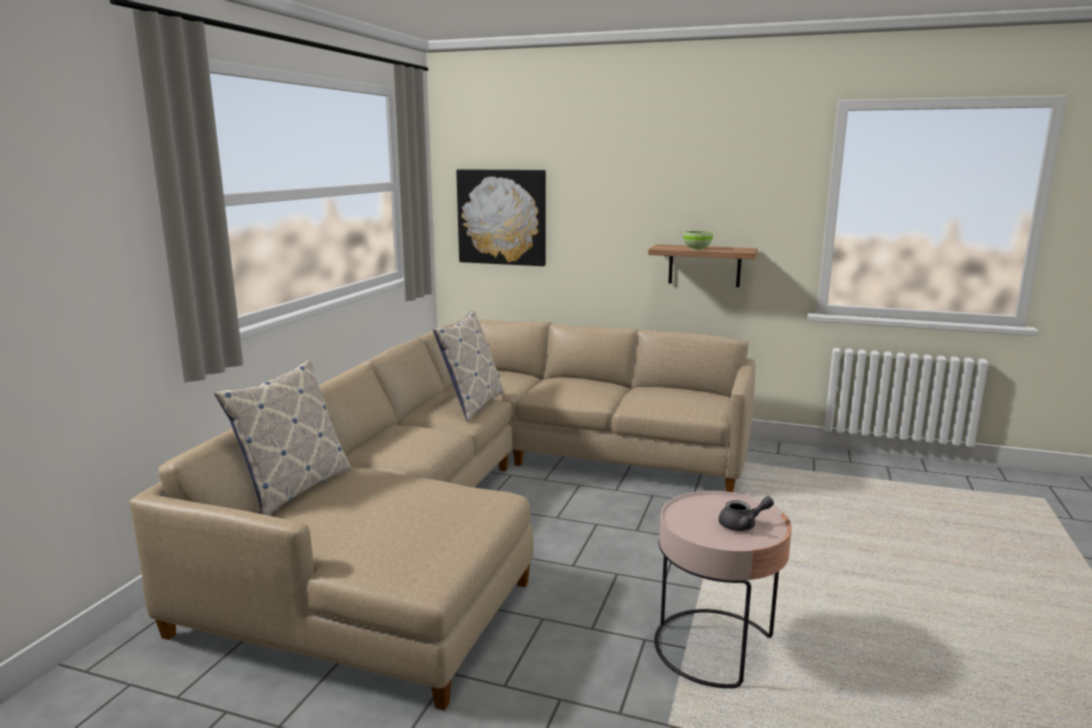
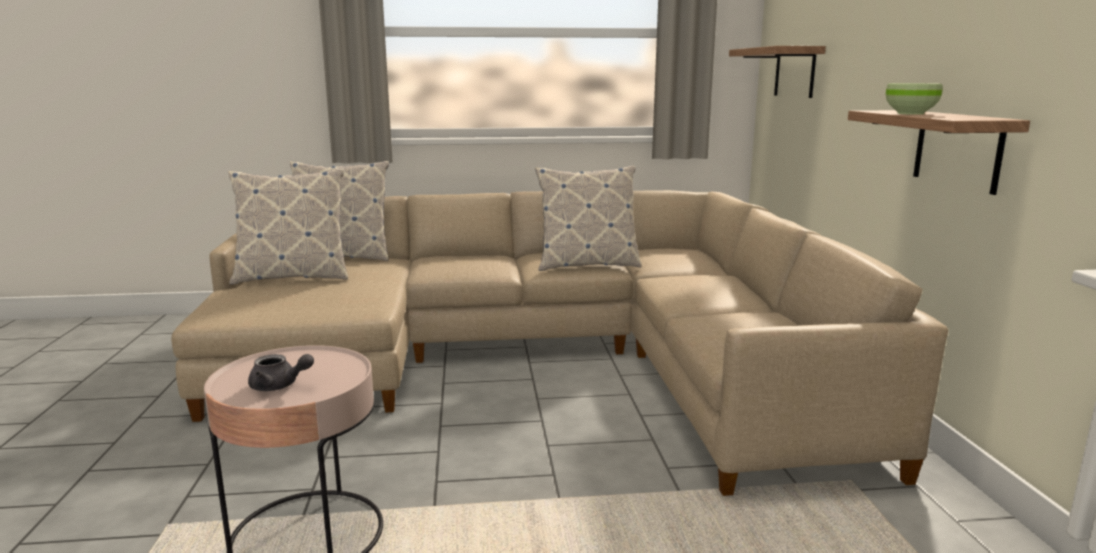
camera: 65 degrees right, 0 degrees up
picture [456,169,546,266] -> shelf [729,46,826,98]
grey teapot [719,496,774,531] -> grey teapot turned 45 degrees counterclockwise [248,354,314,391]
none -> pillow [228,169,348,284]

